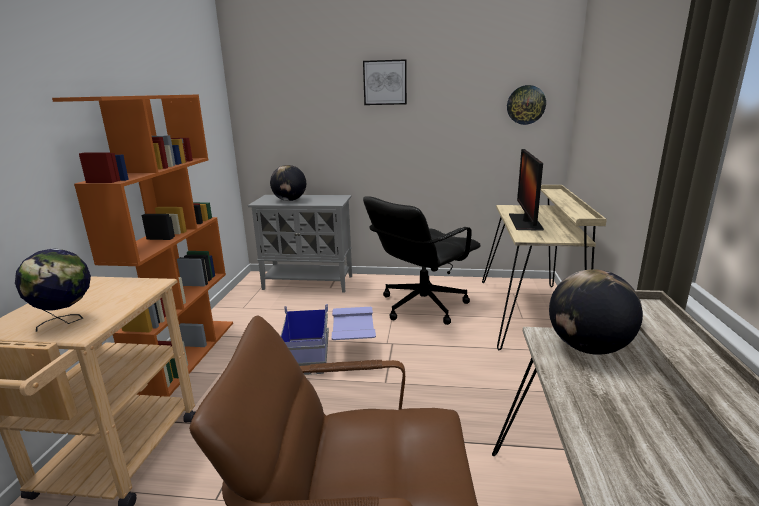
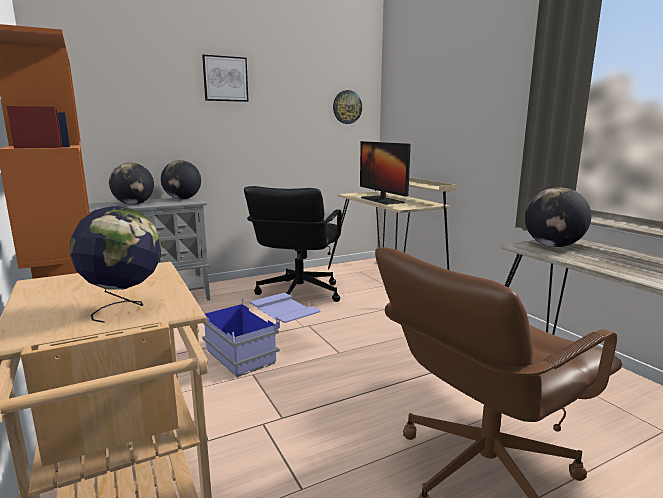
camera: 35 degrees left, 5 degrees down
none -> globe [161,160,201,199]

